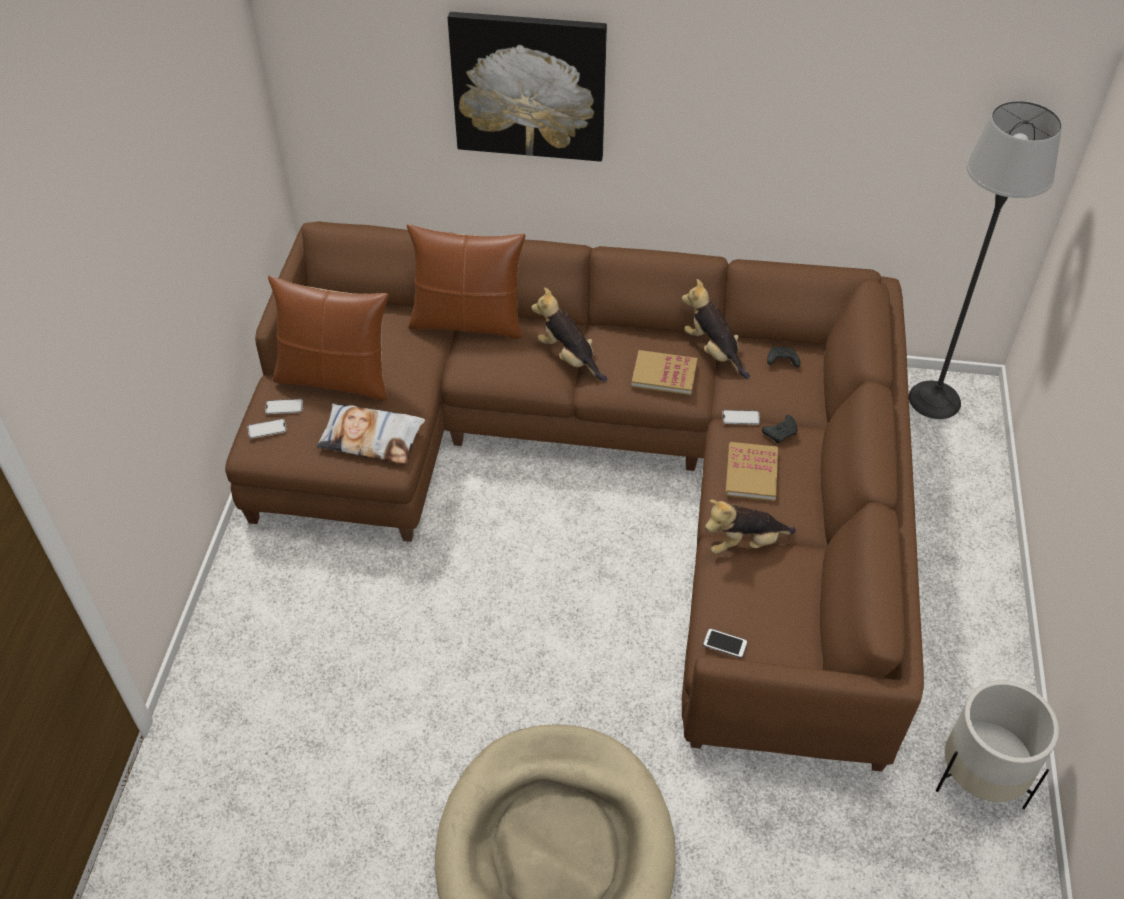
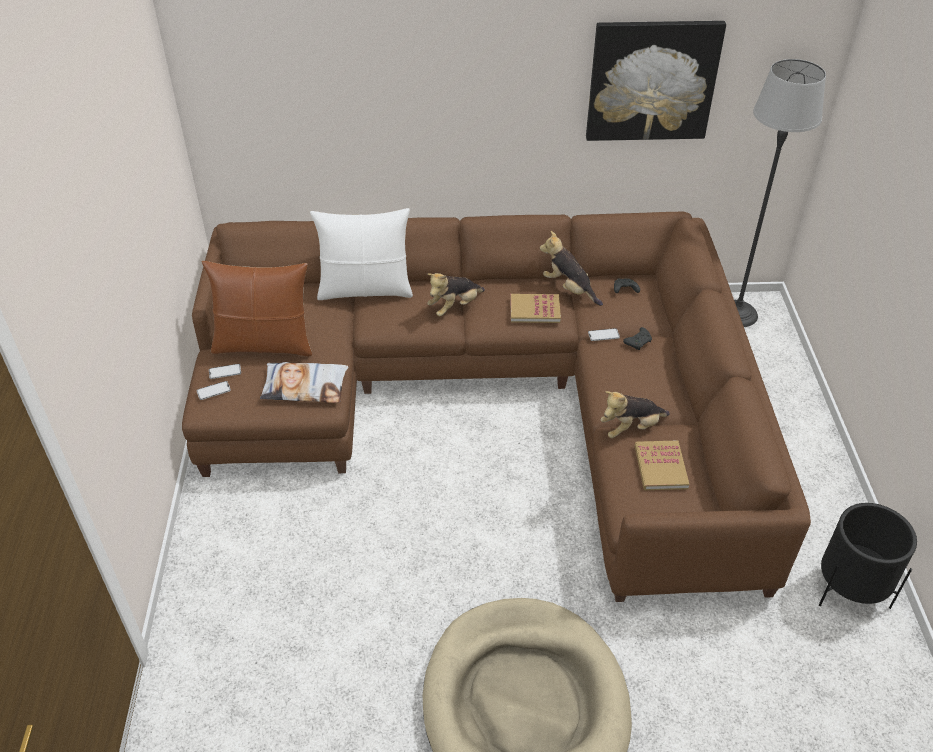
camera: 10 degrees left, 5 degrees down
brown pillow [407,224,526,339] -> white pillow [310,208,413,300]
picture [448,12,607,162] -> picture moved to [586,21,726,141]
plush toy [531,287,607,382] -> plush toy turned 75 degrees counterclockwise [427,273,485,317]
phone [703,628,748,658] -> none
book [725,442,778,501] -> book moved to [635,440,689,490]
white planter [936,680,1059,809] -> black planter [819,503,917,609]

